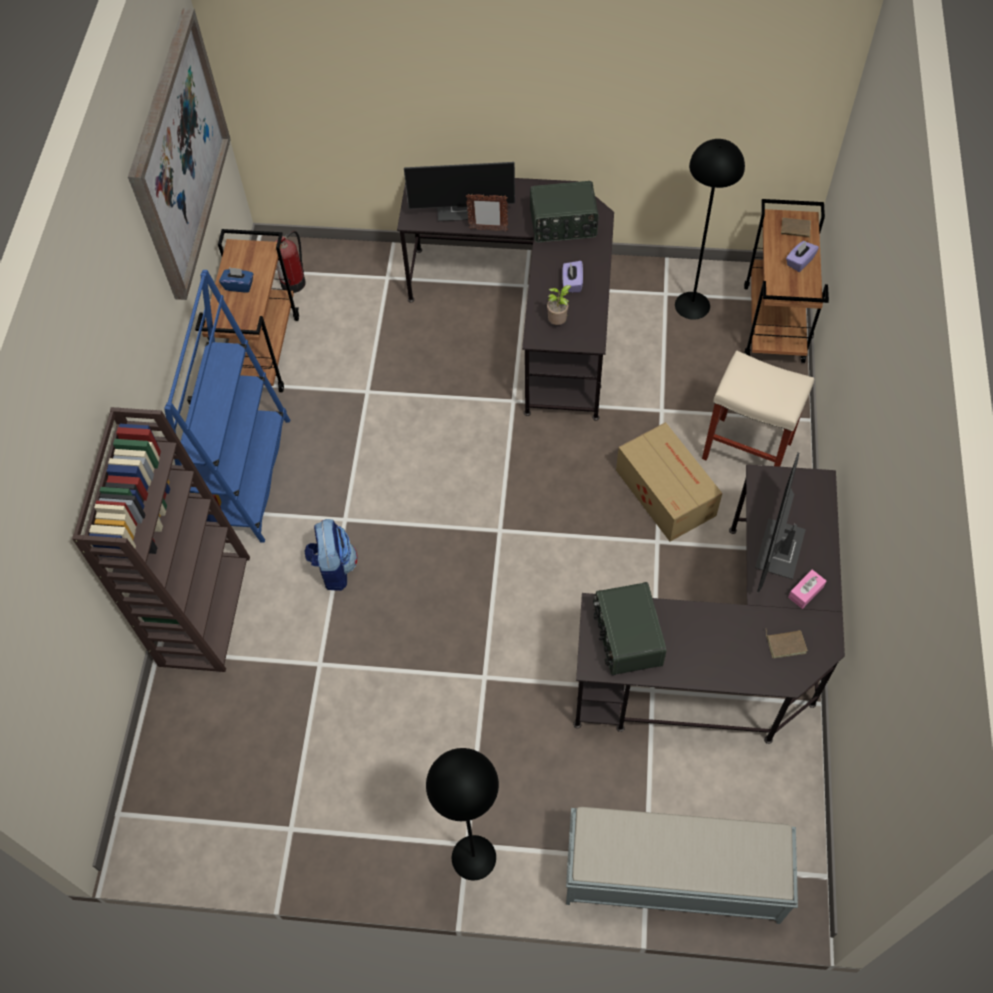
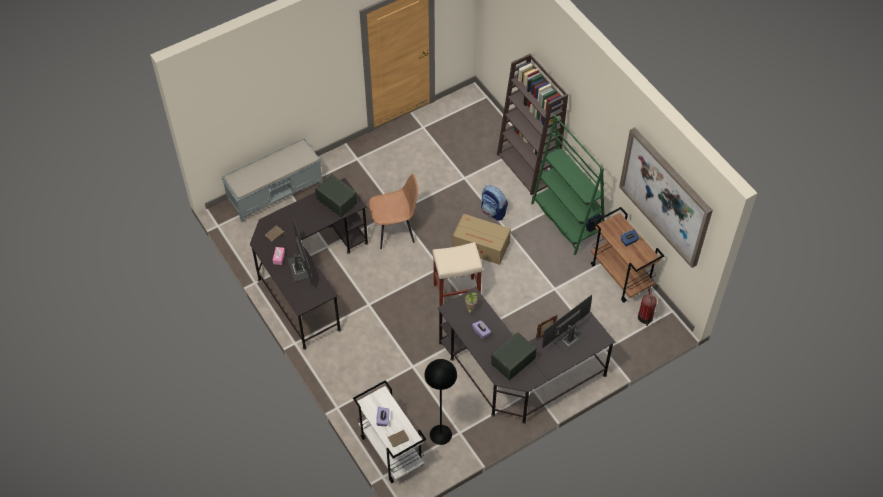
camera: 140 degrees right, 5 degrees down
blue bookcase [164,270,290,543] -> green bookcase [531,114,605,255]
black floor lamp [426,748,499,880] -> none
cardboard box [616,422,722,542] -> cardboard box moved to [453,214,511,265]
beige stool [702,351,814,467] -> beige stool moved to [432,242,483,307]
brown cart [744,199,829,363] -> white cart [353,380,426,483]
none -> brown chair [369,174,418,249]

